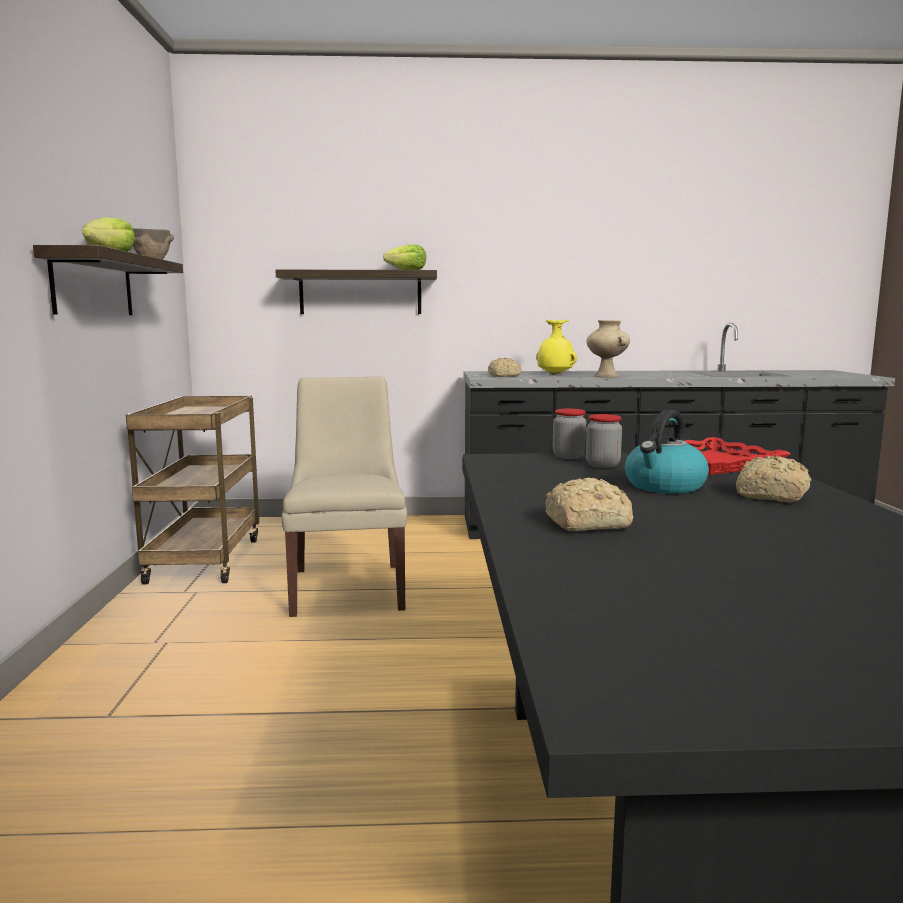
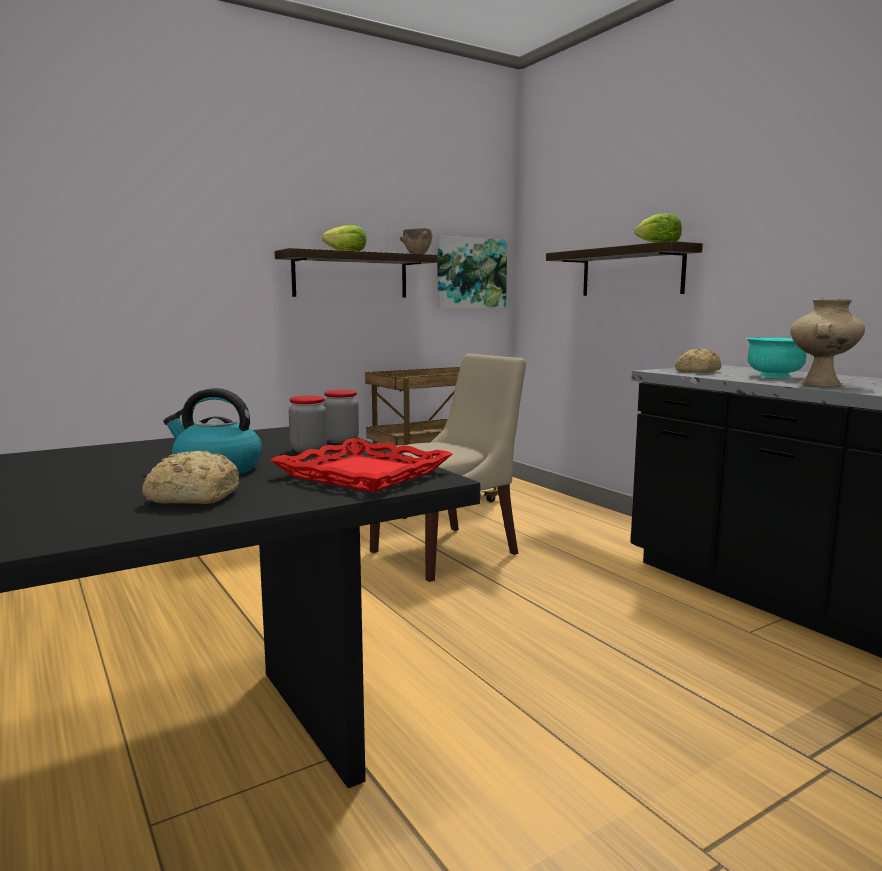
camera: 60 degrees right, 0 degrees up
yellow vase [536,320,577,375] -> turquoise bowl [746,337,807,378]
bread [545,478,633,531] -> none
none -> picture [438,236,507,309]

